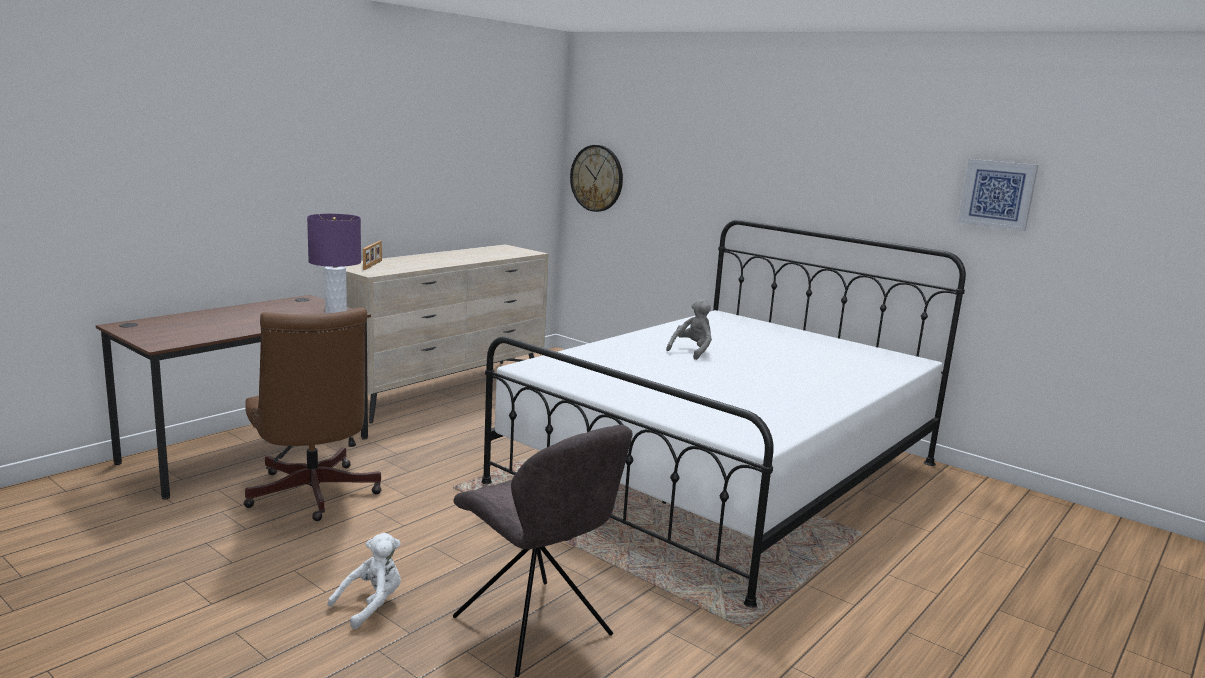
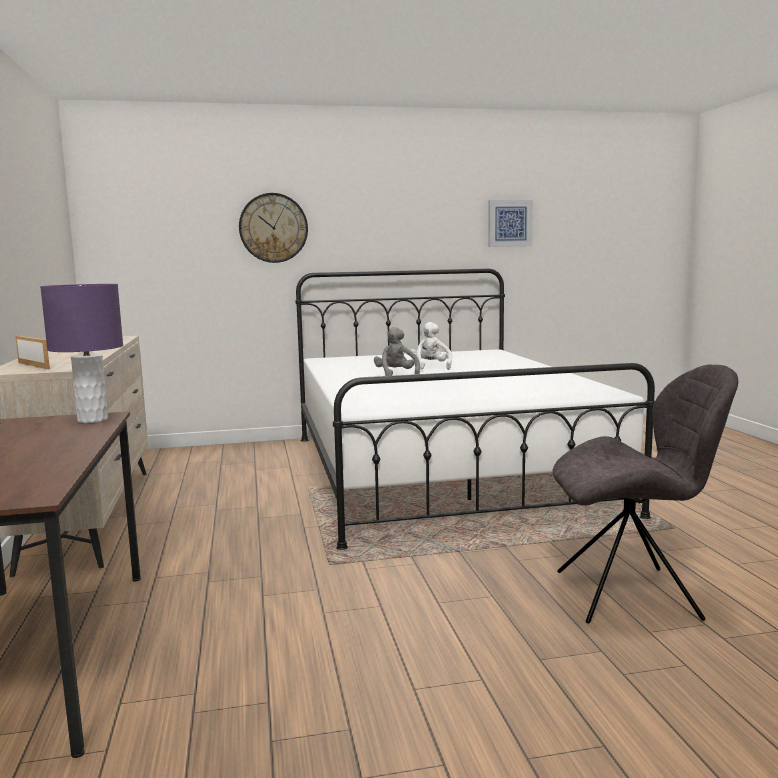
camera: 50 degrees left, 5 degrees down
brown office chair [243,307,382,521] -> none
white plush toy [328,533,401,629] -> white plush toy moved to [411,322,452,370]
wall clock [570,145,623,212] -> wall clock moved to [239,193,308,263]

